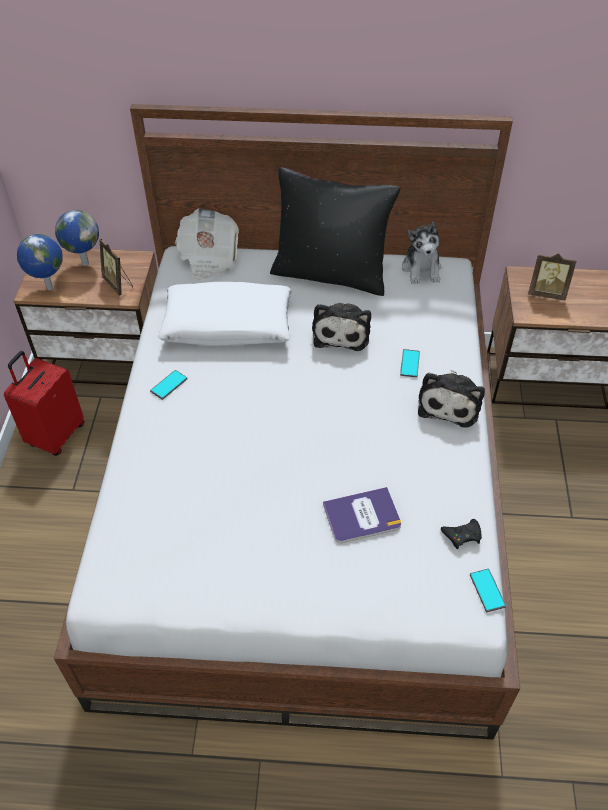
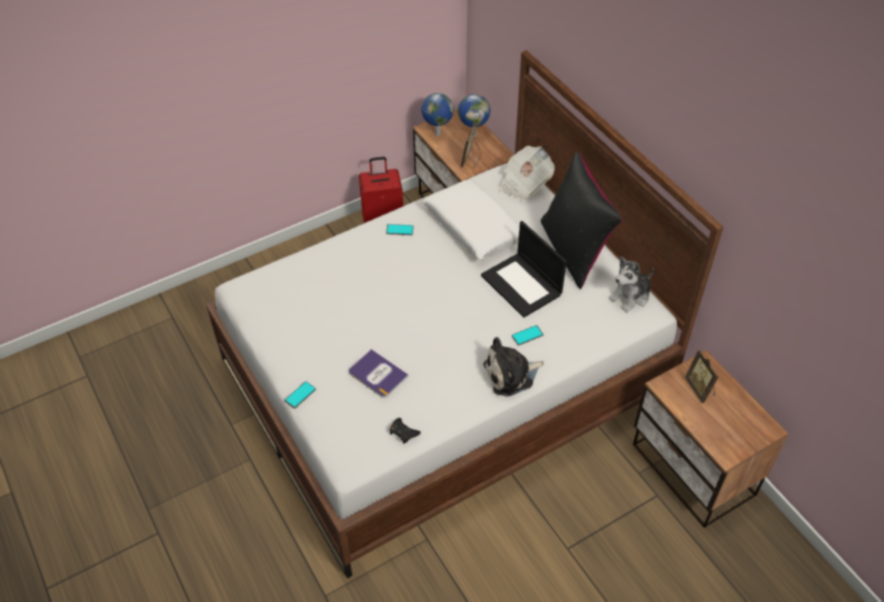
camera: 55 degrees right, 0 degrees up
plush toy [312,303,371,351] -> laptop [481,221,567,318]
phone [470,569,506,612] -> phone moved to [284,381,316,409]

